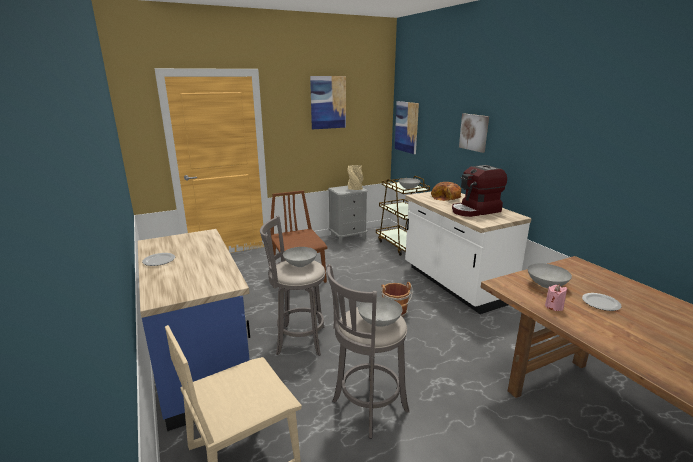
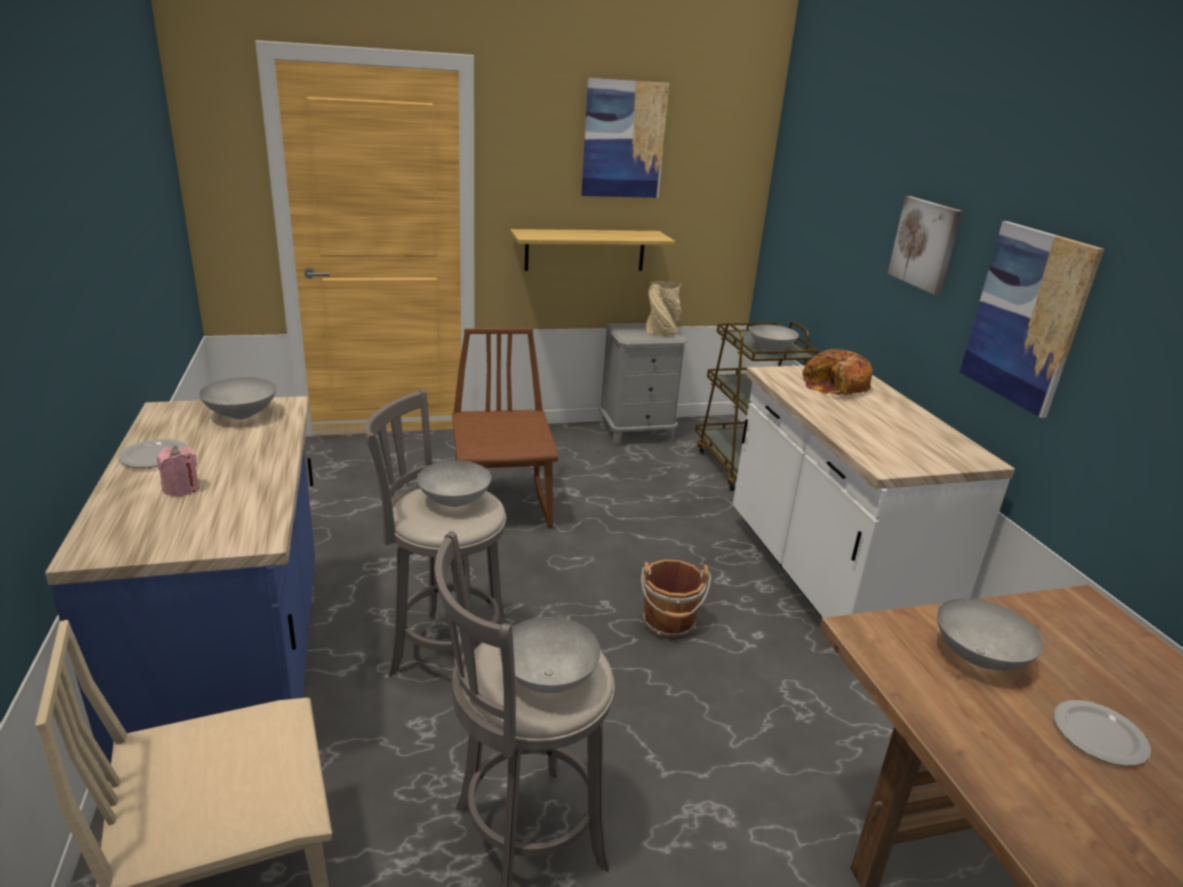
camera: 10 degrees right, 5 degrees up
picture [395,101,419,154] -> picture moved to [960,221,1104,418]
coffee machine [452,165,507,217] -> none
pink candle [545,285,567,311] -> pink candle moved to [157,446,199,497]
none -> grey bowl [199,377,276,419]
none -> shelf [510,229,675,271]

